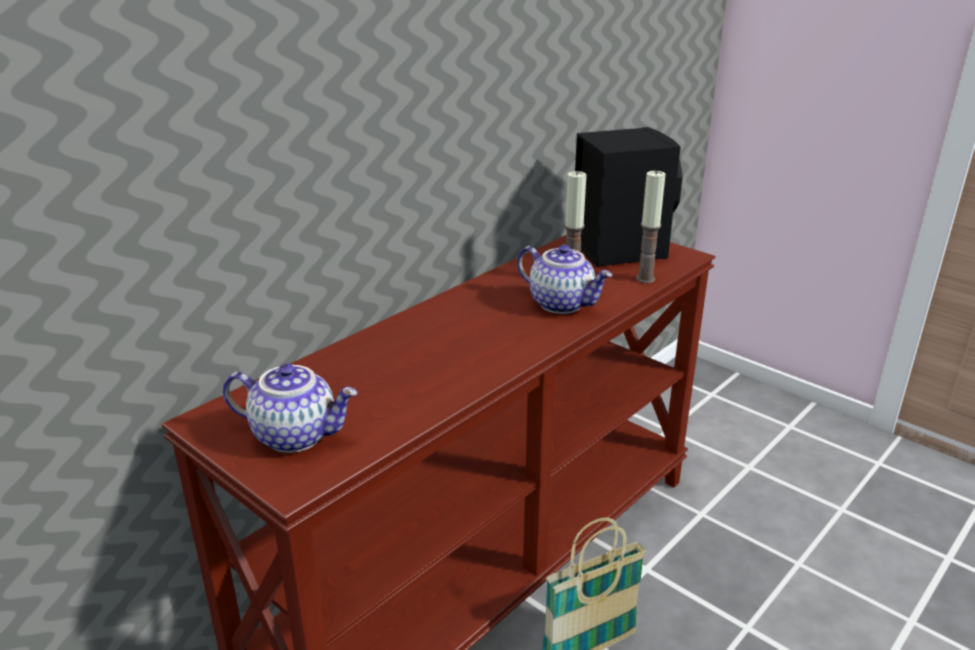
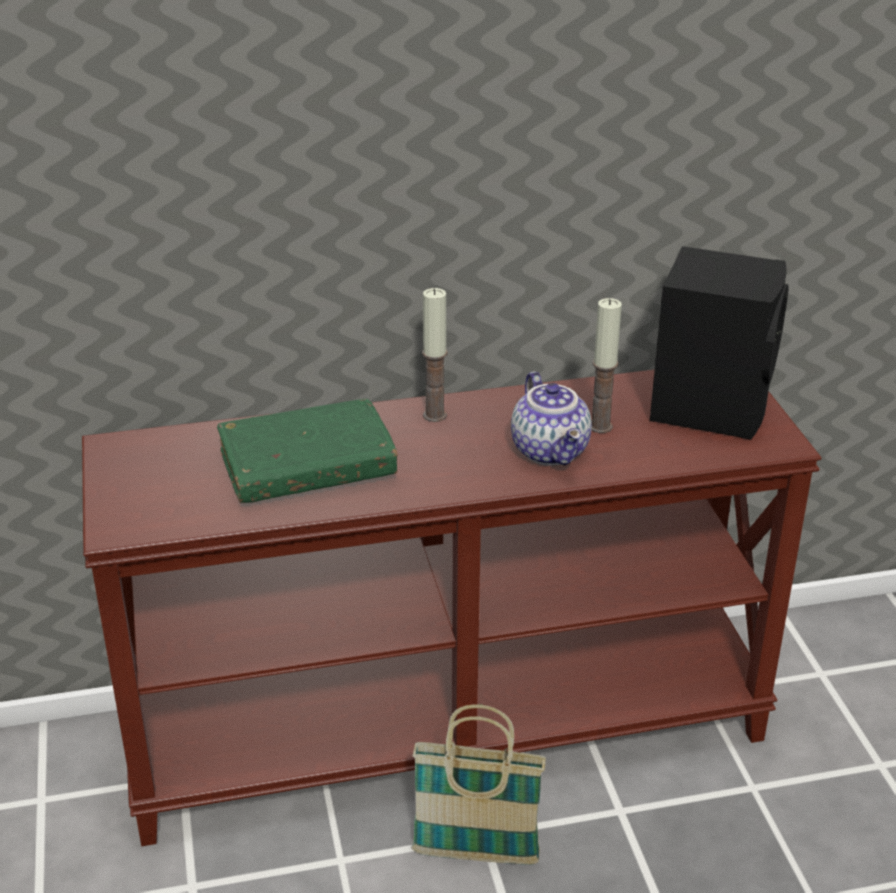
camera: 35 degrees right, 5 degrees up
teapot [223,364,358,453] -> none
candle [636,170,666,283] -> candle moved to [422,288,447,422]
none -> green book [217,399,398,503]

